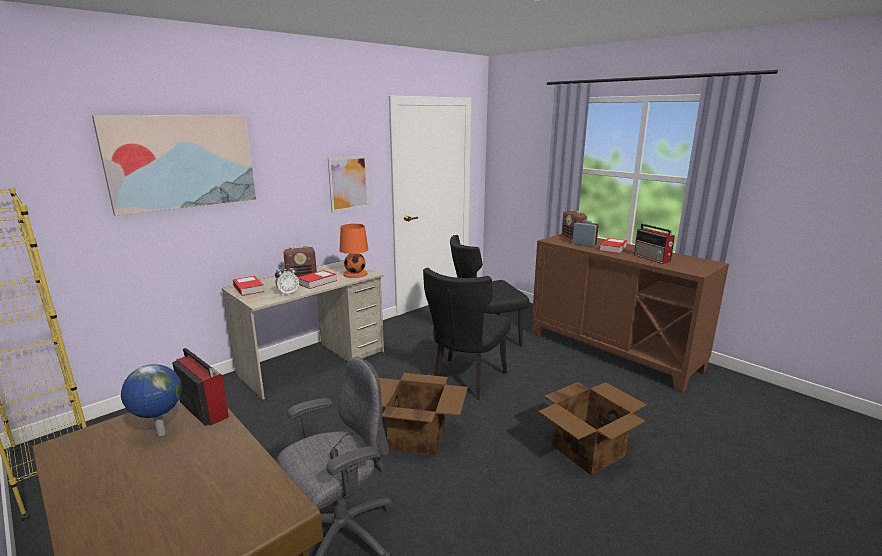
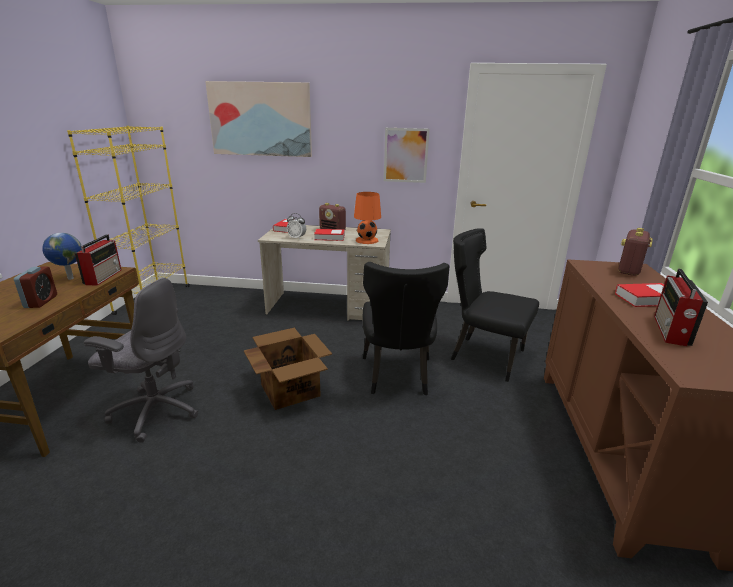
camera: 50 degrees right, 5 degrees up
black chair [423,268,511,400] -> black chair turned 75 degrees counterclockwise [362,262,449,395]
cardboard box [538,382,647,475] -> none
alarm clock [573,220,599,247] -> alarm clock moved to [14,267,57,308]

